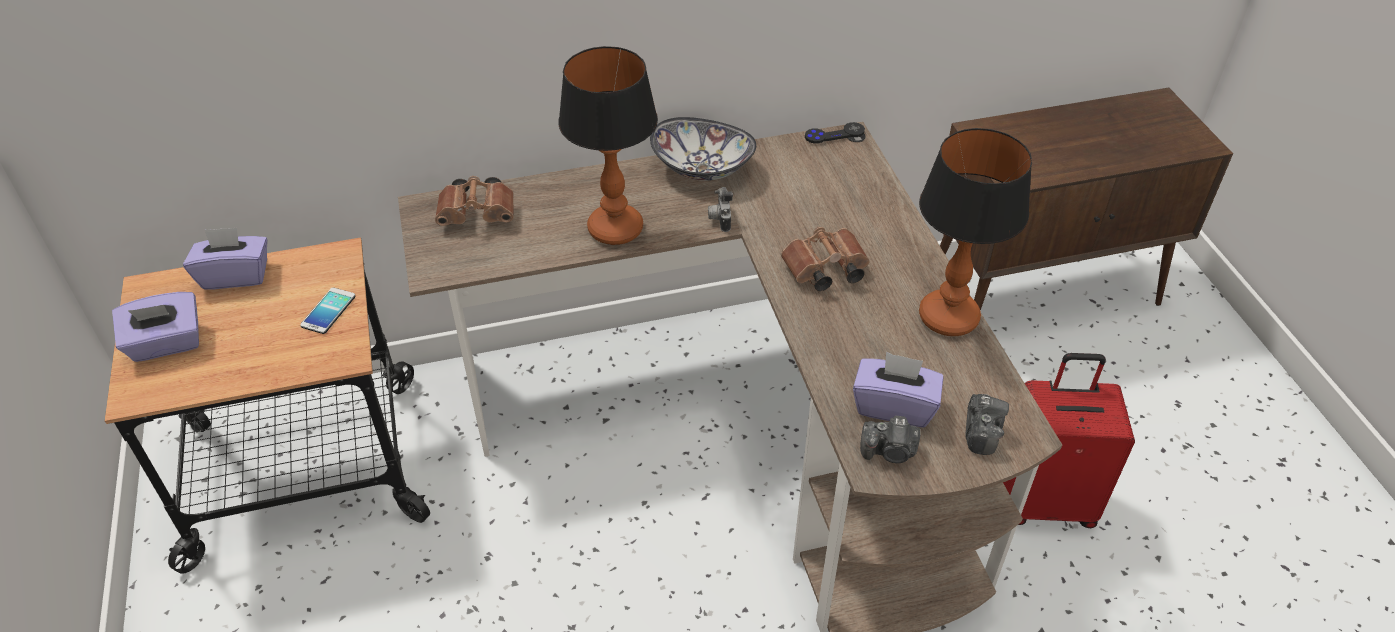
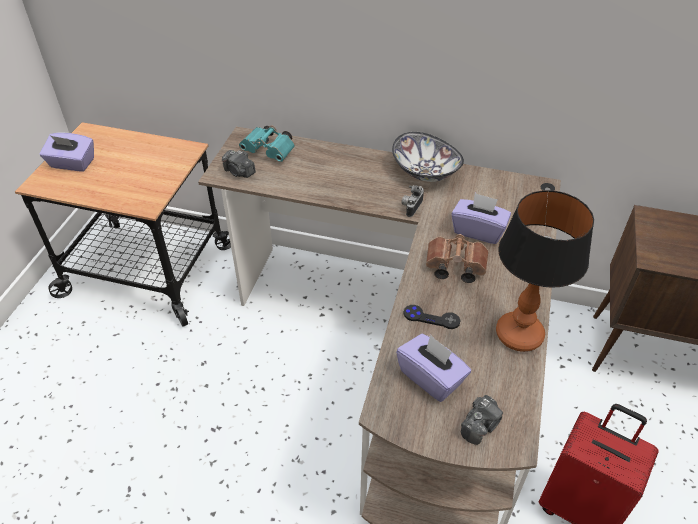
camera: 30 degrees right, 0 degrees up
purple tissue box [183,227,268,290] -> purple tissue box moved to [451,193,511,244]
phone [300,287,356,334] -> none
brown binoculars [435,176,514,226] -> turquoise binoculars [239,126,295,162]
table lamp [558,46,658,245] -> none
black game controller [805,122,865,144] -> black game controller moved to [403,305,460,329]
camera [860,415,921,463] -> camera moved to [222,150,256,178]

